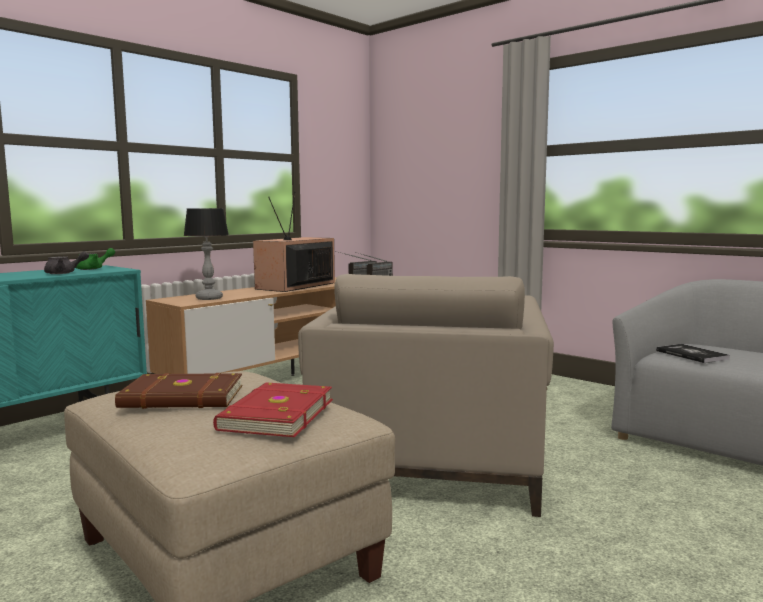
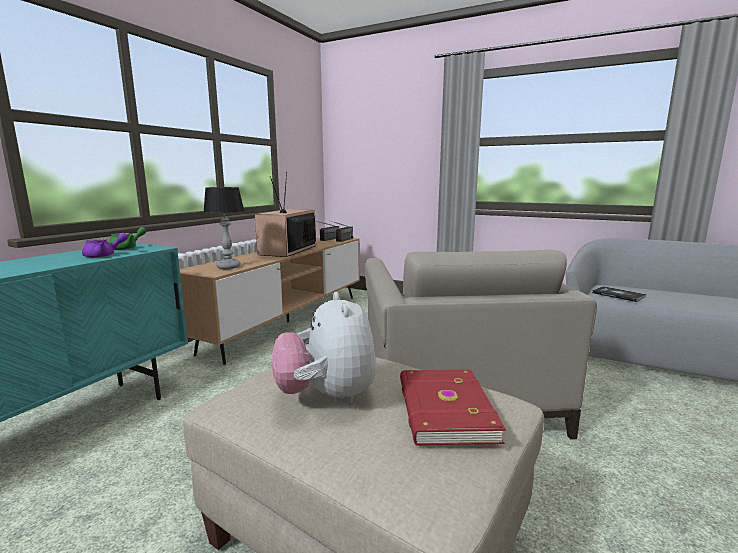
camera: 15 degrees left, 5 degrees up
grey teapot [44,251,89,274] -> purple teapot [82,233,128,258]
brown book [115,373,243,409] -> plush toy [272,292,377,405]

